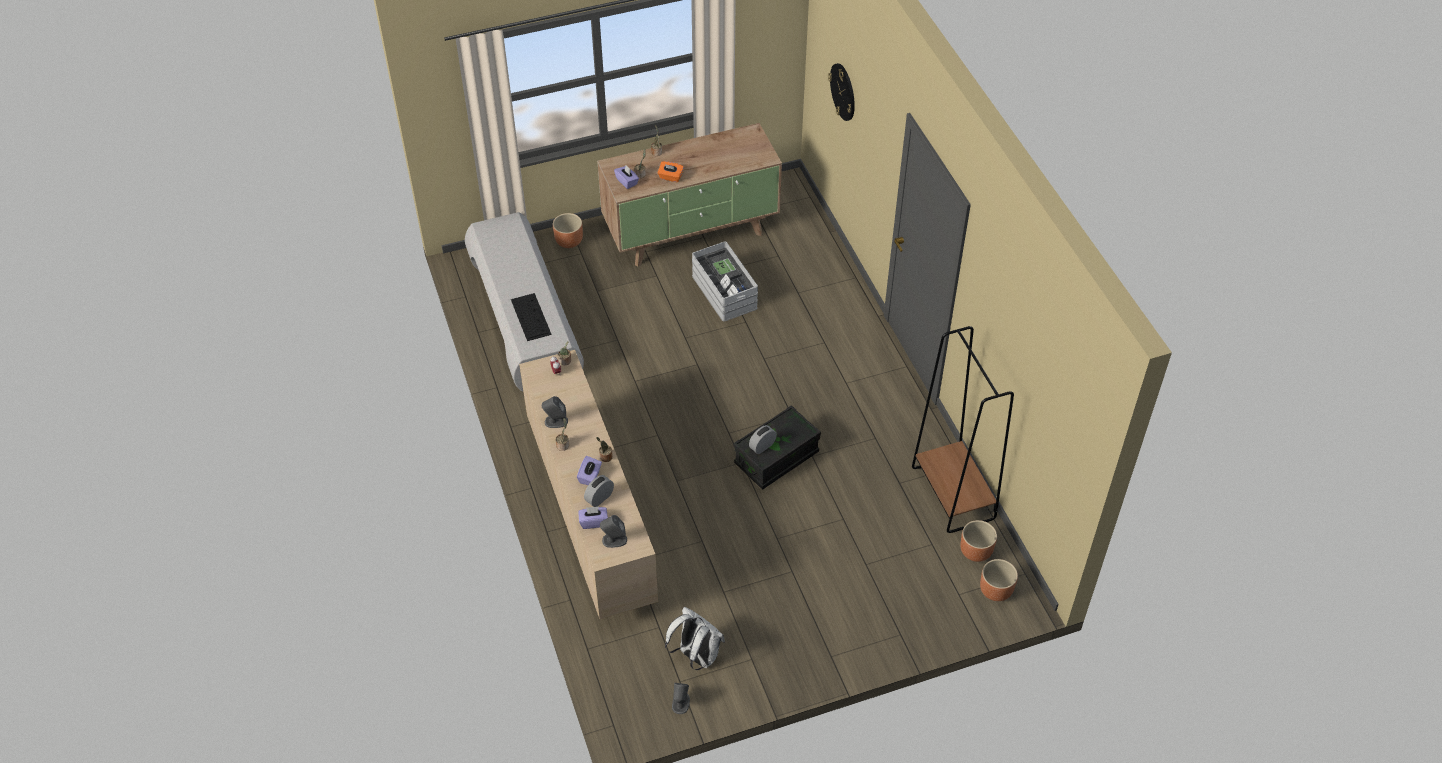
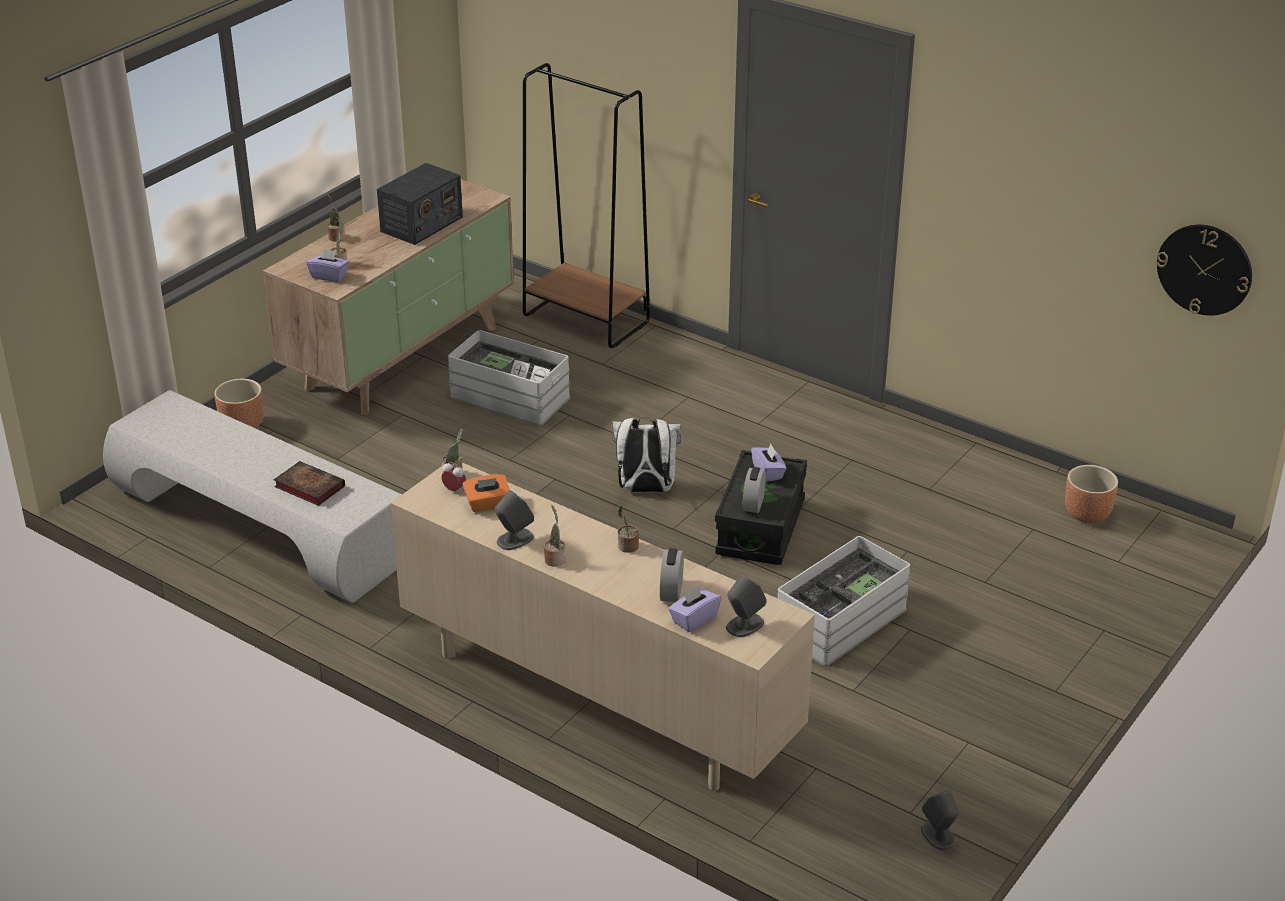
camera: 35 degrees left, 15 degrees down
keyboard [511,293,552,341] -> book [274,461,345,506]
purple tissue box [577,456,602,485] -> purple tissue box moved to [751,444,786,482]
orange tissue box [657,161,684,182] -> orange tissue box moved to [463,474,510,512]
white backpack [665,607,725,670] -> white backpack moved to [612,417,681,492]
wall clock [828,63,855,121] -> wall clock moved to [1156,225,1252,316]
clothes rack [912,326,1014,533] -> clothes rack moved to [523,63,650,348]
brown planter [980,559,1018,601] -> none
none -> radio [377,163,463,245]
none -> grey storage box [778,536,910,666]

